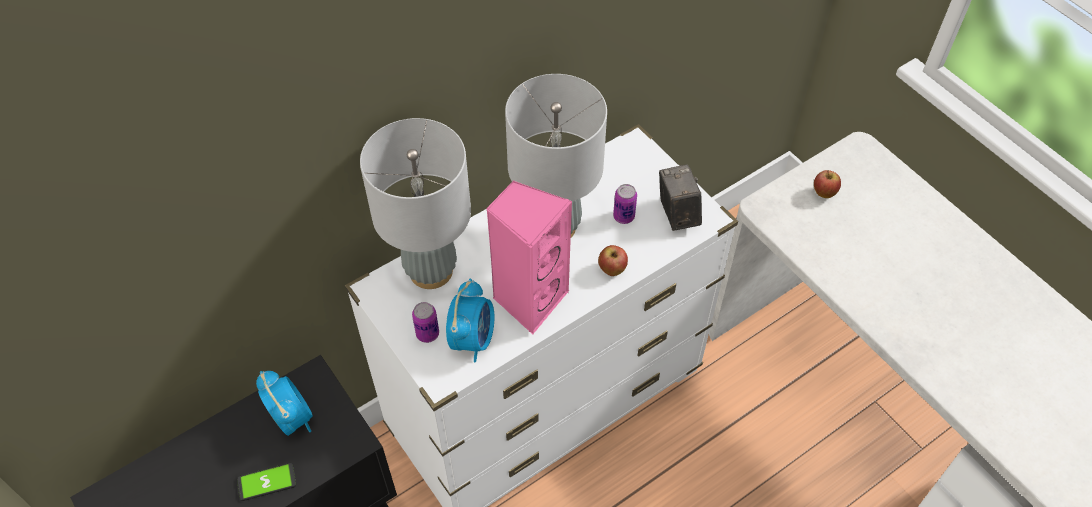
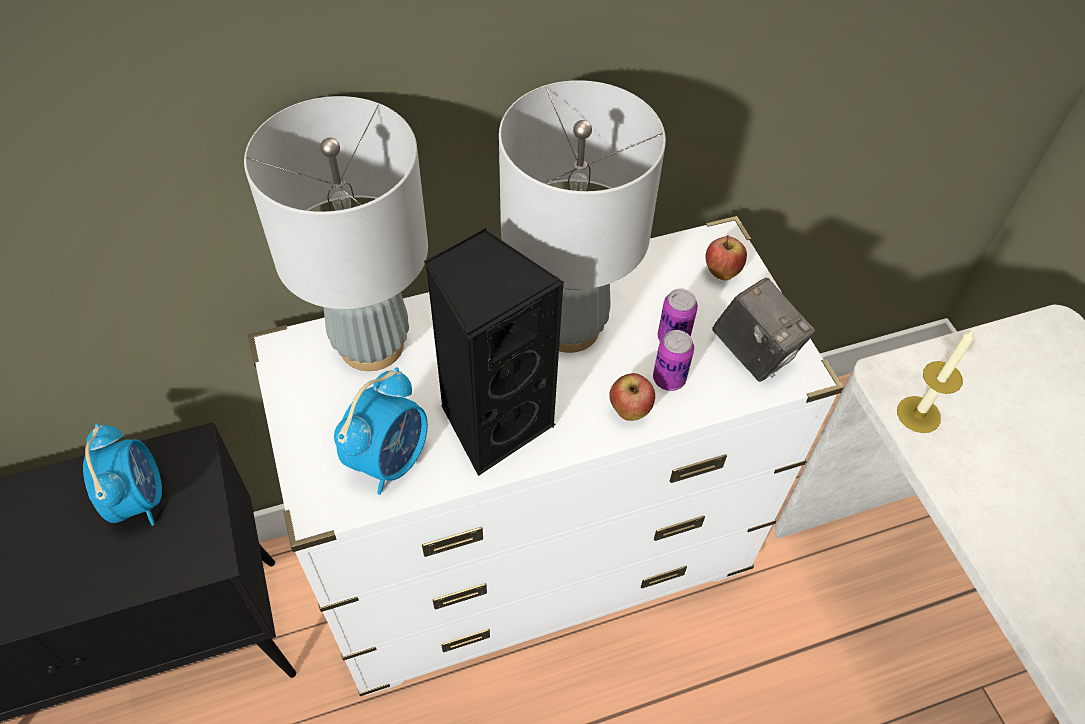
camera: 15 degrees right, 0 degrees up
phone [237,463,297,501] -> none
can [412,302,439,343] -> can moved to [653,330,694,391]
pink speaker [486,181,572,335] -> black speaker [424,228,564,476]
camera [659,164,702,231] -> camera turned 135 degrees clockwise [712,278,816,382]
apple [814,170,841,198] -> apple moved to [705,235,747,281]
none -> candle [897,329,974,433]

